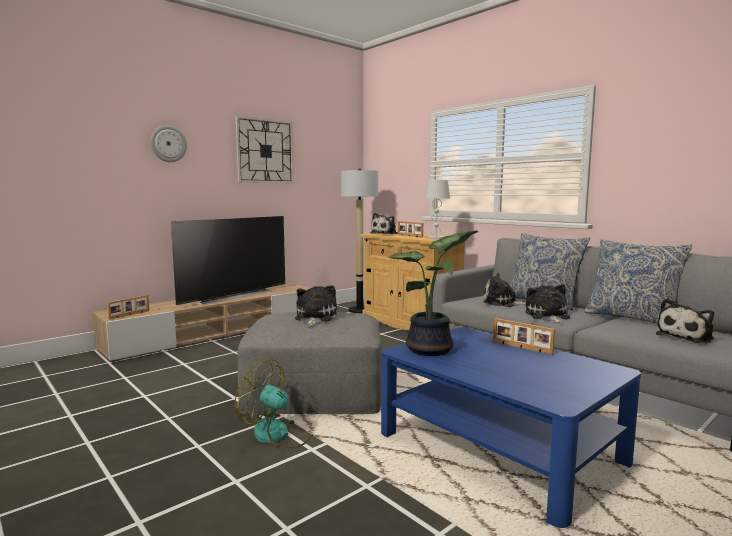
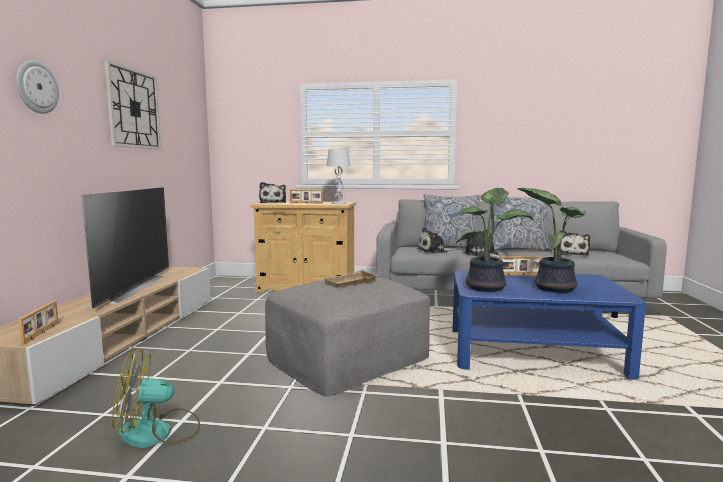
camera: 40 degrees left, 0 degrees up
fan [235,359,313,448] -> fan moved to [112,349,200,448]
plush toy [295,285,337,326] -> beige tray [324,270,377,288]
floor lamp [341,169,378,313] -> none
none -> potted plant [518,188,586,293]

